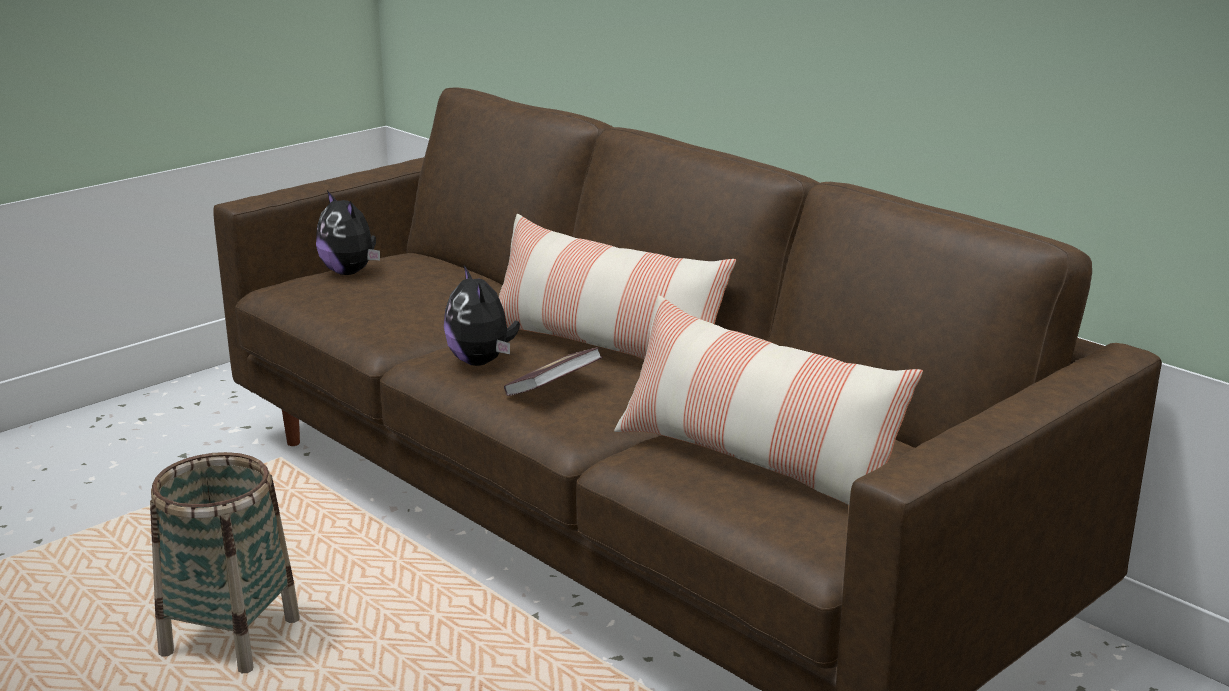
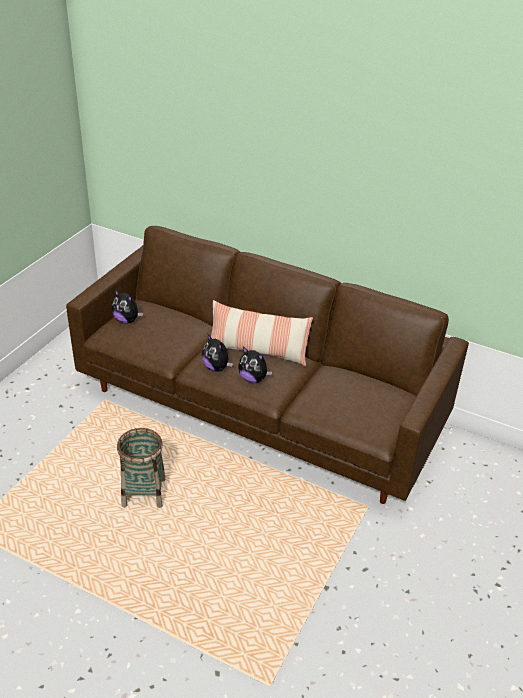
camera: 20 degrees left, 15 degrees up
book [504,347,603,396] -> plush toy [238,347,272,383]
pillow [614,295,923,505] -> none

